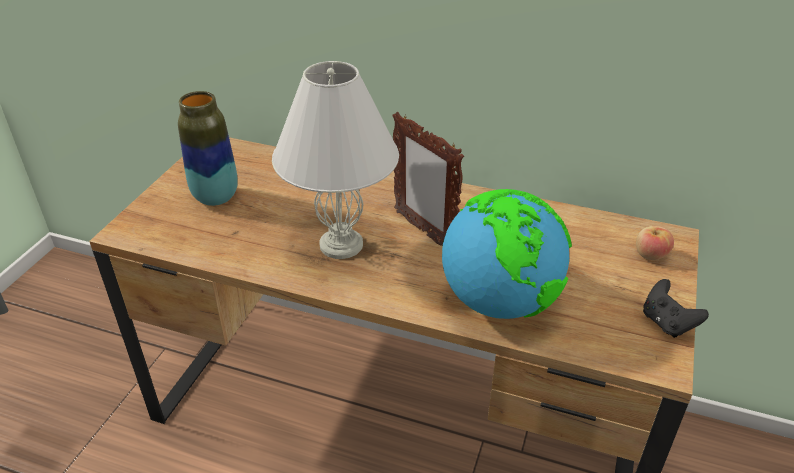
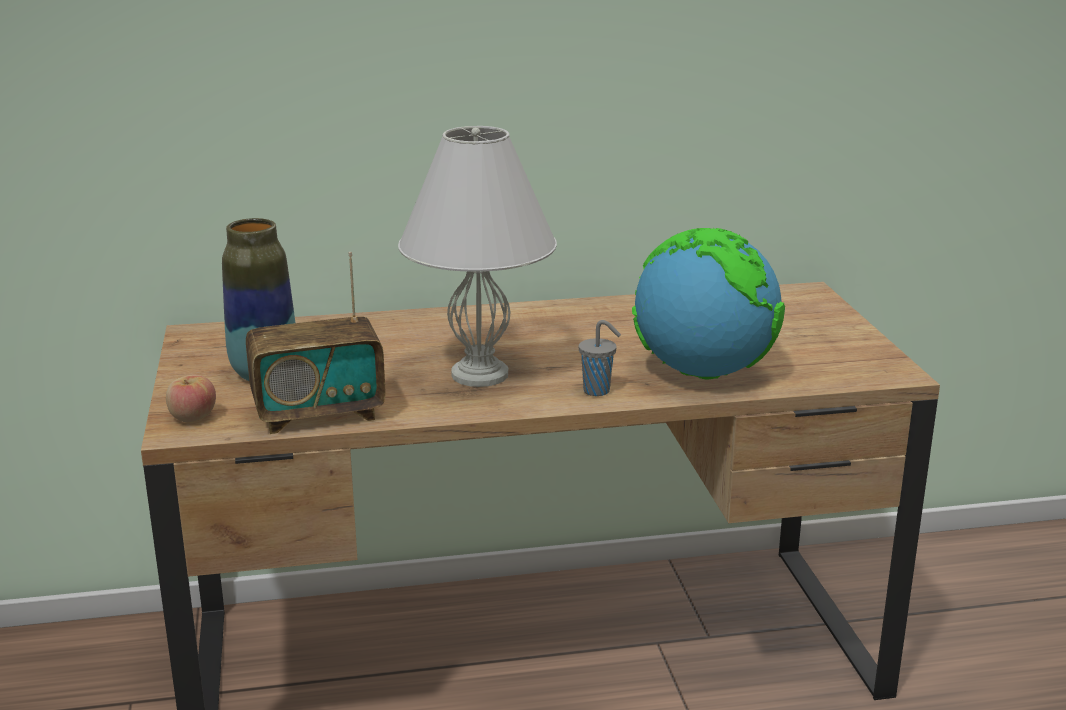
camera: 30 degrees left, 15 degrees down
picture frame [392,112,464,246] -> none
apple [636,226,674,260] -> apple moved to [166,374,216,422]
black game controller [643,279,709,338] -> none
none -> radio [246,252,386,434]
none -> grey cup [579,320,621,396]

